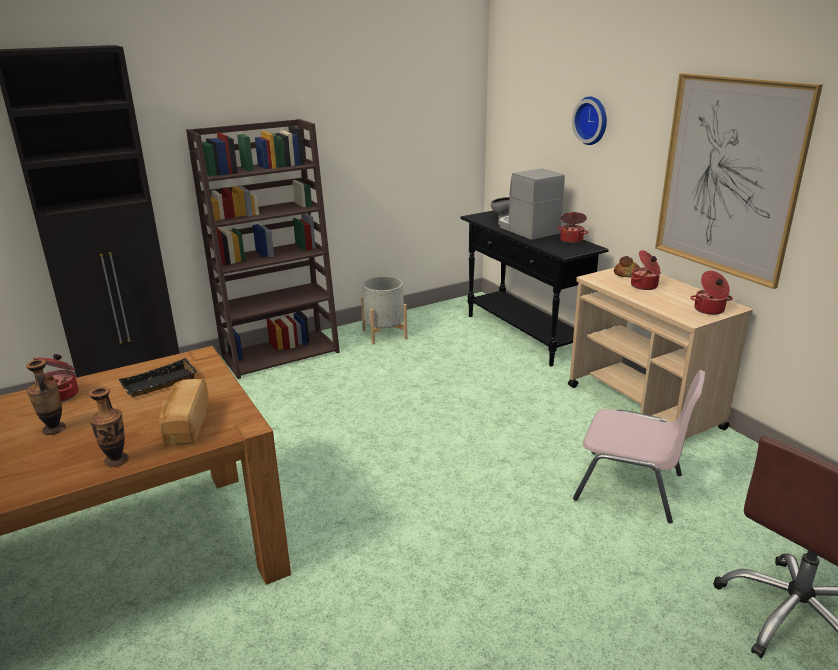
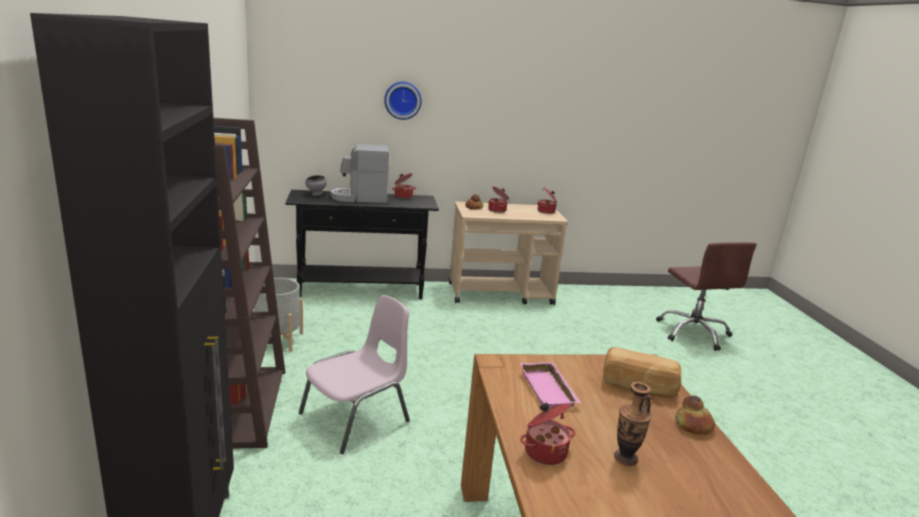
camera: 70 degrees left, 5 degrees down
vase [88,387,129,467] -> bread [675,396,715,435]
black tray [118,358,197,397] -> pink tray [520,362,581,408]
pink chair [573,370,705,523] -> pink chair moved to [299,295,410,454]
picture [655,73,823,289] -> none

